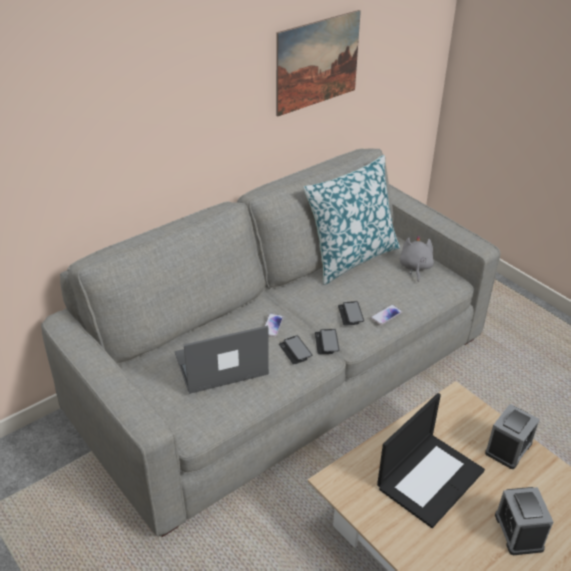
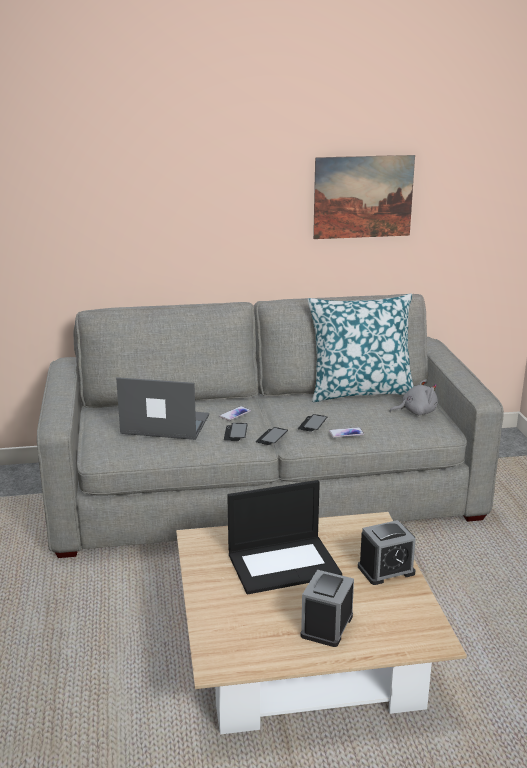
camera: 30 degrees right, 15 degrees down
grey plush toy [400,236,434,282] -> grey plush toy turned 45 degrees clockwise [389,379,438,415]

